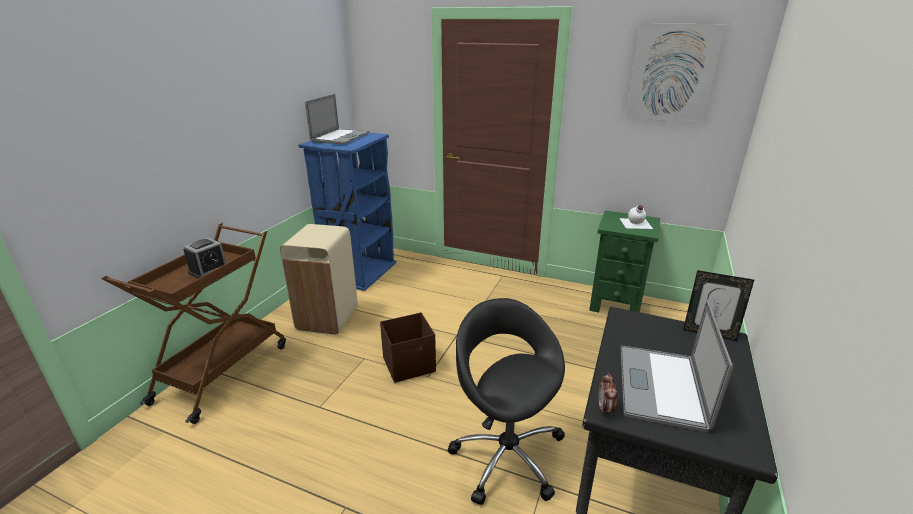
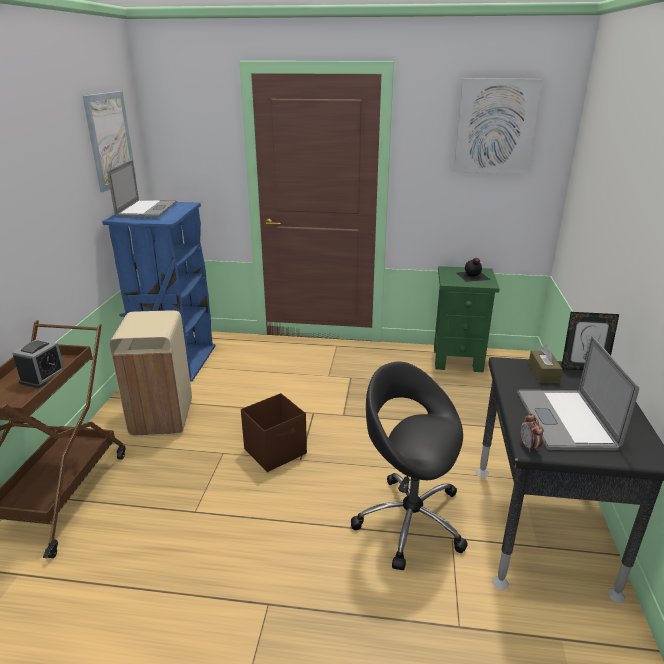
camera: 15 degrees left, 0 degrees up
white bottle [620,205,653,229] -> black bottle [457,258,490,282]
none -> picture [83,91,136,192]
none -> brown tissue box [528,345,563,383]

